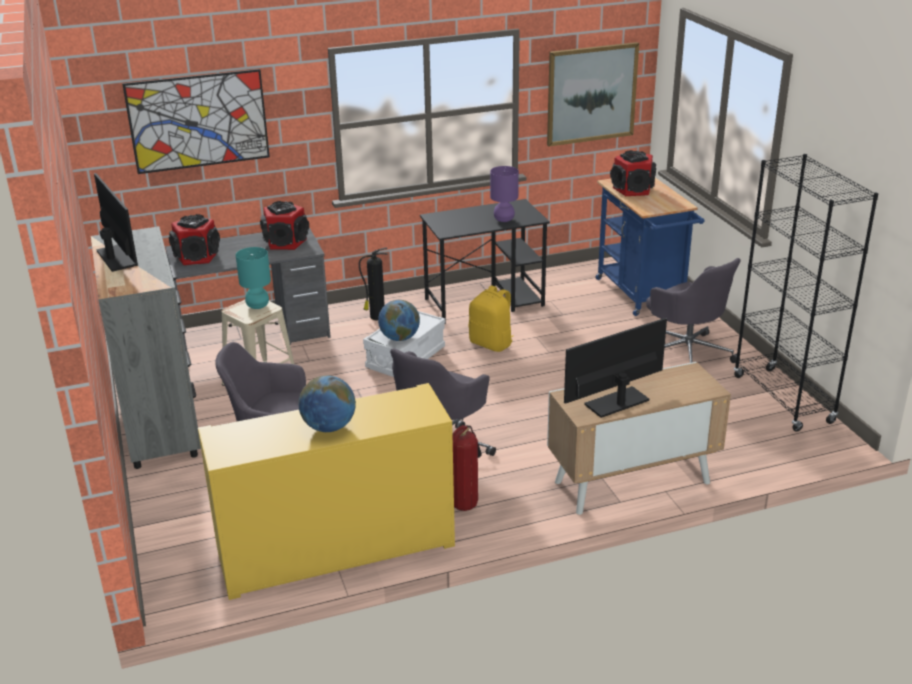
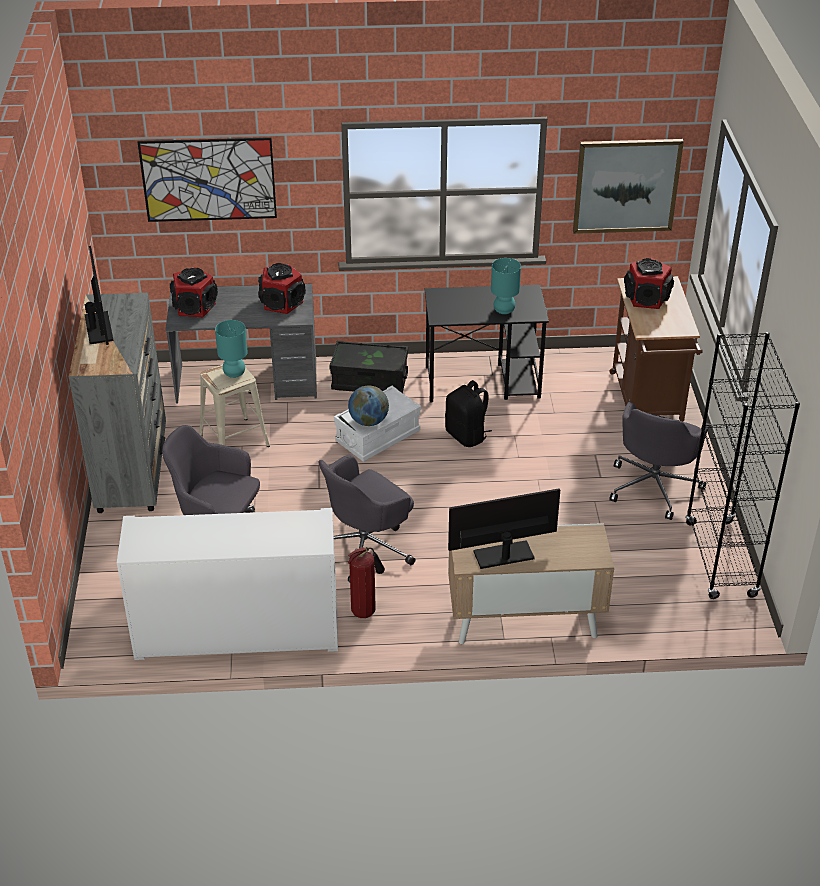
camera: 15 degrees right, 10 degrees up
yellow cabinet [198,383,455,600] -> white cabinet [117,508,338,660]
globe [299,375,356,432] -> none
fire extinguisher [359,247,388,320] -> black storage box [329,341,408,393]
yellow backpack [468,285,513,352] -> black backpack [445,380,492,447]
purple table lamp [490,166,519,222] -> turquoise table lamp [491,258,521,314]
blue cart [596,178,705,316] -> brown cart [609,276,703,422]
grey office chair [646,258,741,363] -> grey office chair turned 45 degrees clockwise [609,402,711,520]

